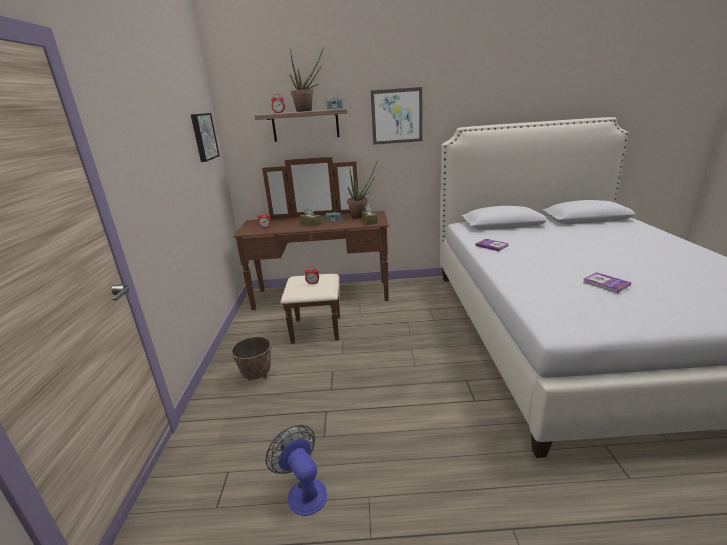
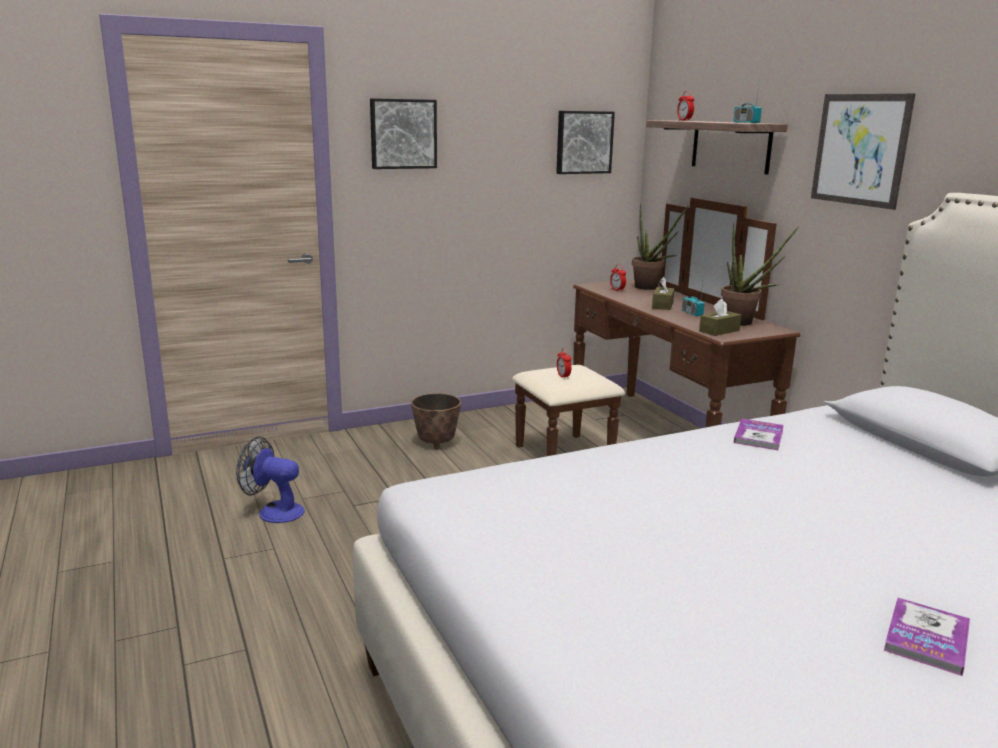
camera: 65 degrees right, 5 degrees down
fan [265,425,327,516] -> fan turned 105 degrees counterclockwise [236,436,304,523]
potted plant [290,47,324,112] -> potted plant moved to [632,203,689,290]
book [583,272,631,293] -> book moved to [884,597,970,676]
none -> picture [370,98,437,169]

